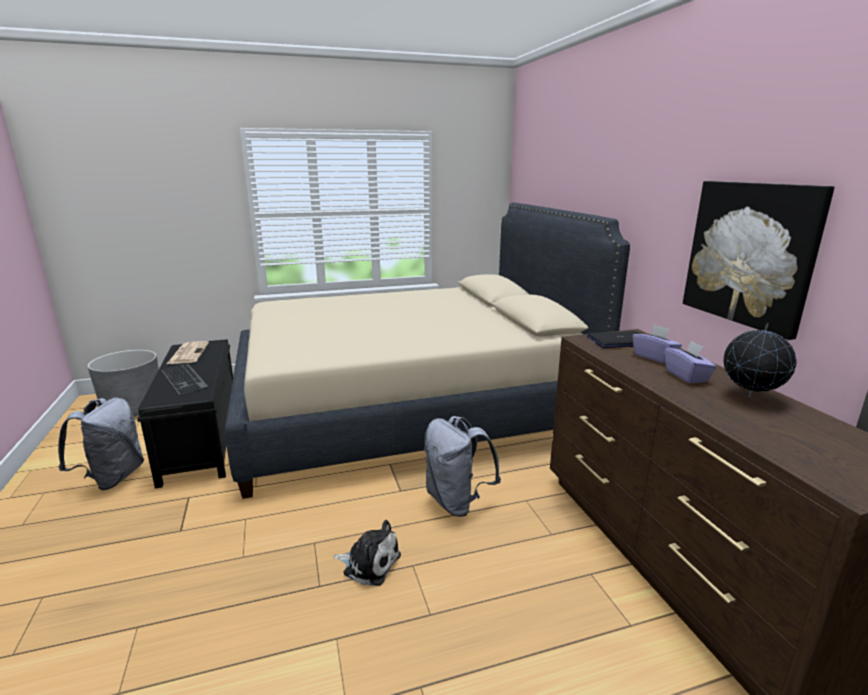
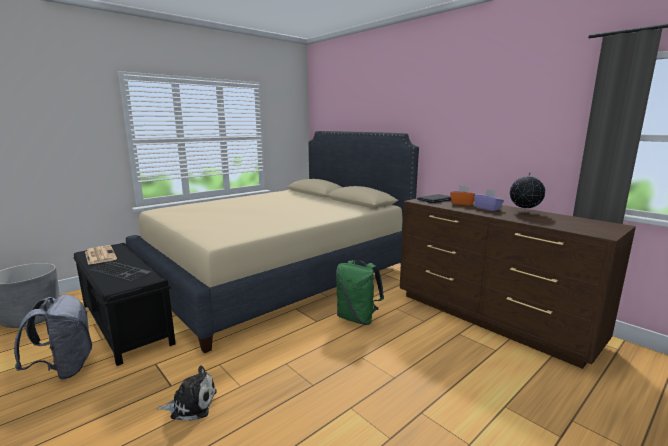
camera: 25 degrees left, 5 degrees down
plush toy [333,520,401,586] -> plush toy moved to [157,365,217,421]
grey backpack [424,416,501,517] -> green backpack [336,260,384,325]
purple tissue box [632,325,682,364] -> orange tissue box [450,185,476,206]
picture [683,181,834,340] -> none

